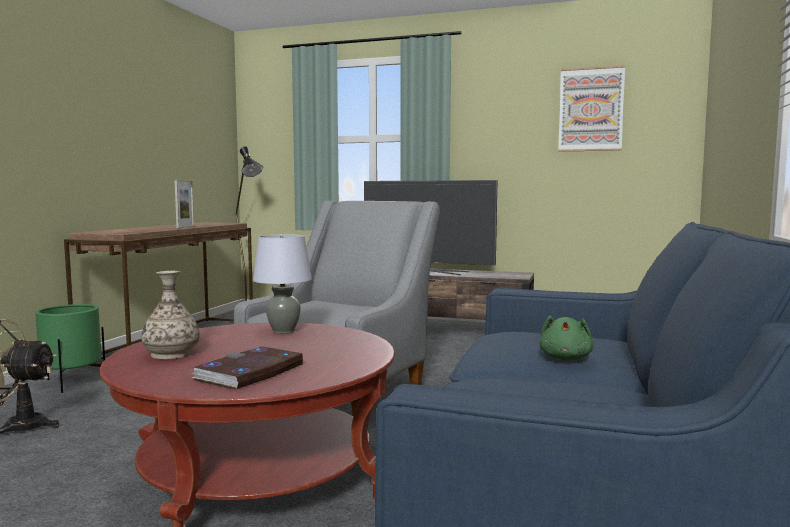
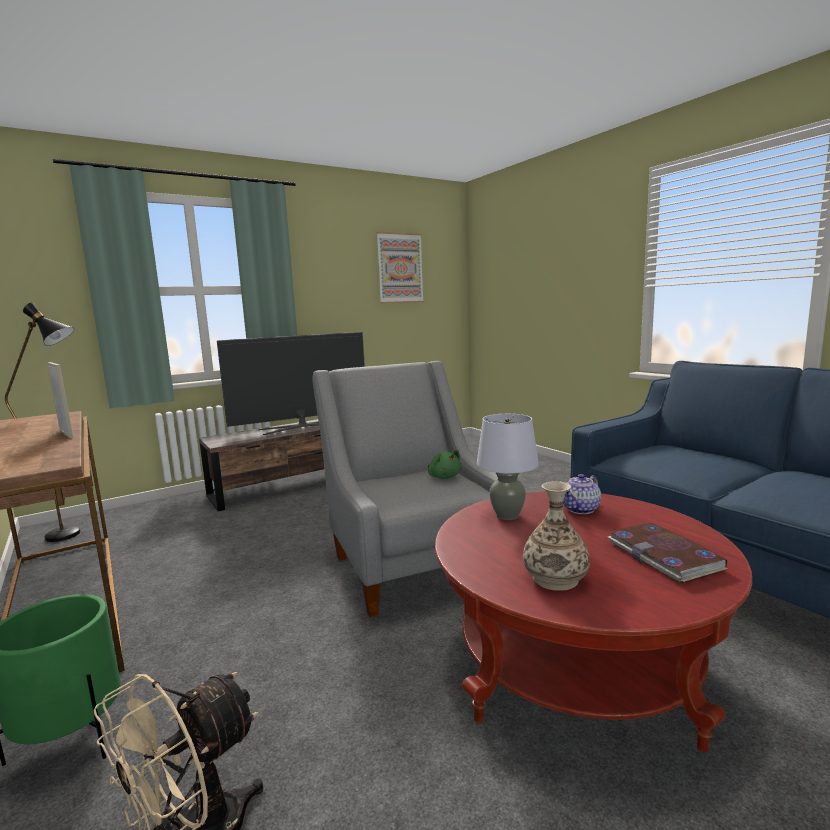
camera: 50 degrees left, 5 degrees up
green plush toy [539,315,594,360] -> green plush toy moved to [428,450,462,479]
none -> teapot [563,474,601,514]

